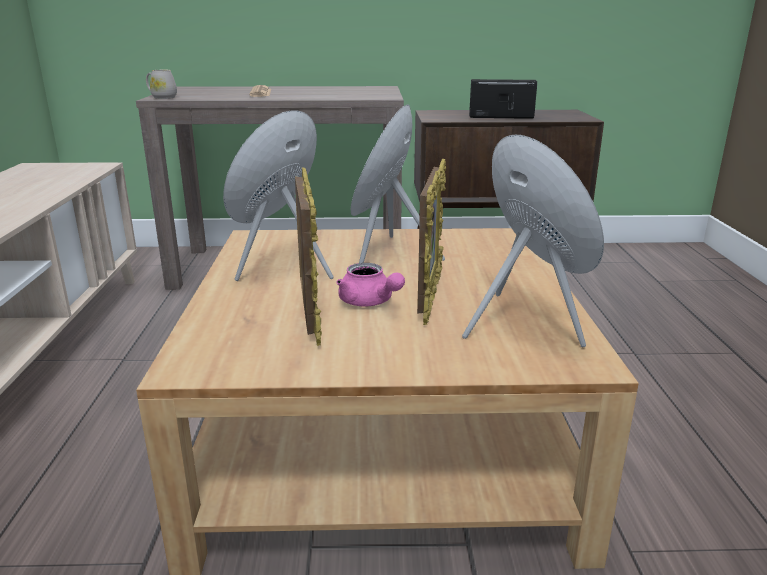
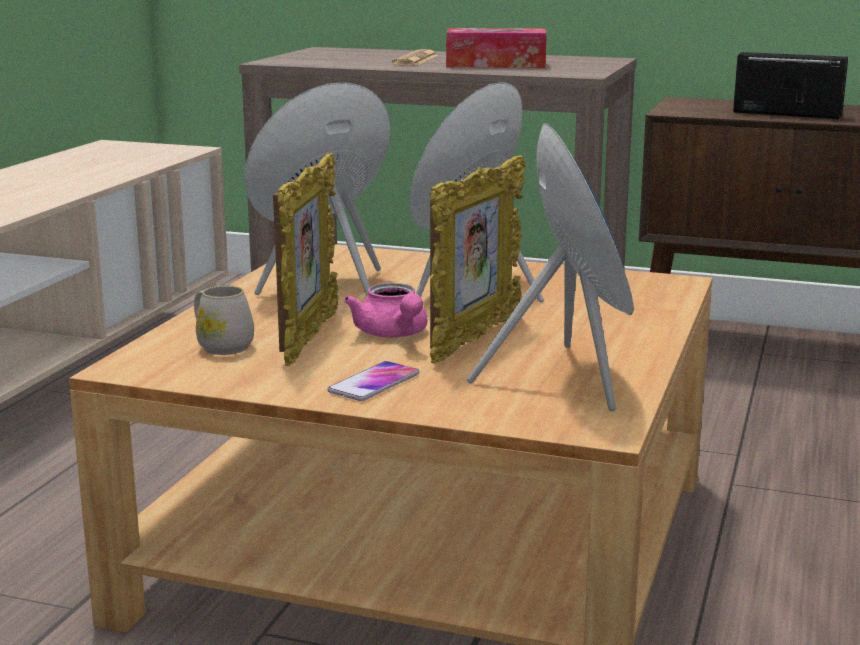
camera: 20 degrees right, 5 degrees down
white mug [146,70,177,99] -> white mug moved to [194,285,254,355]
none -> phone [327,361,419,401]
none -> tissue box [446,28,547,68]

